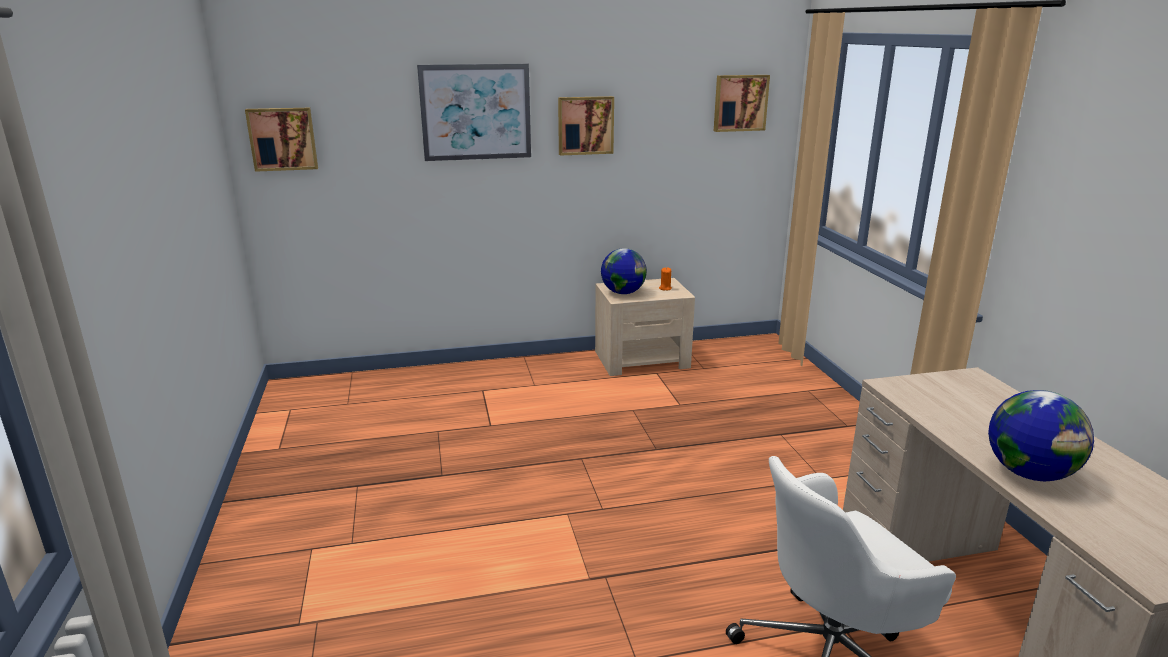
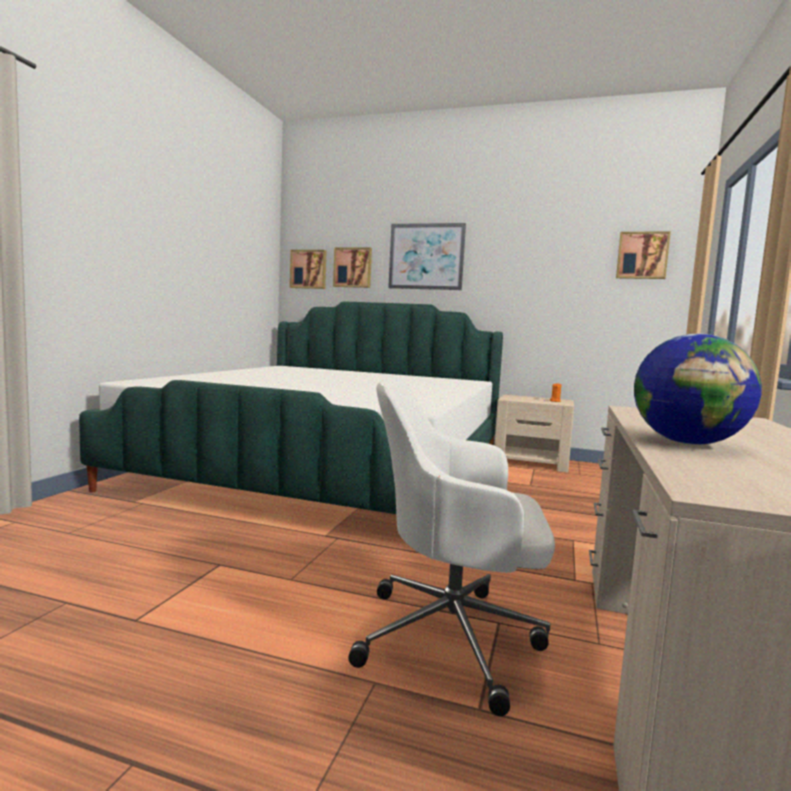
camera: 30 degrees right, 15 degrees down
picture [558,96,614,156] -> picture moved to [333,248,372,288]
globe [601,248,647,294] -> none
none -> bed [79,302,503,514]

